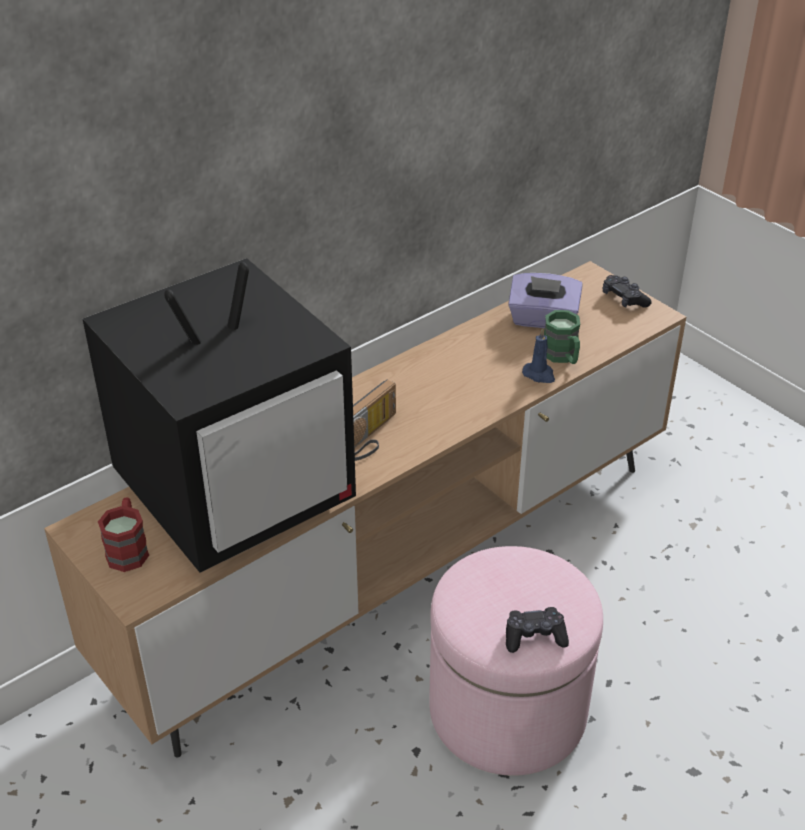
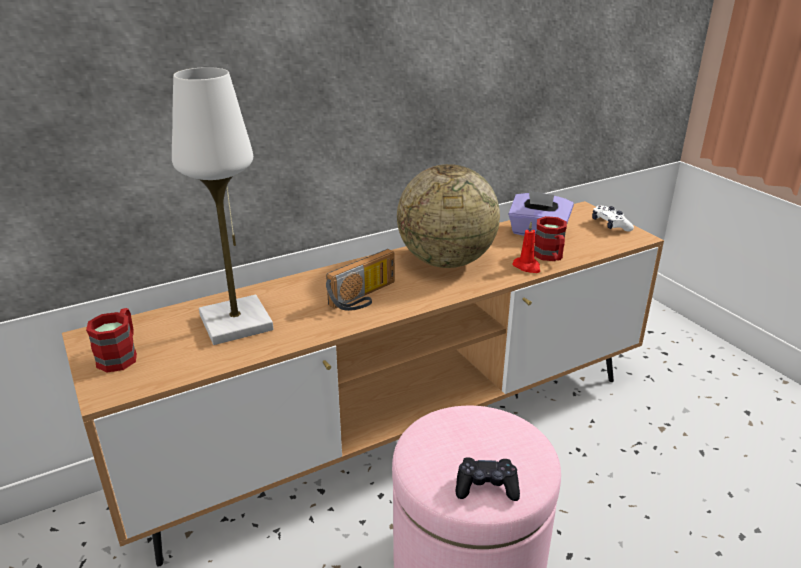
camera: 10 degrees right, 10 degrees down
television [83,258,356,573] -> white table lamp [172,67,273,345]
blue candle [522,328,555,383] -> red candle [513,222,540,273]
green mug [544,310,580,364] -> red mug [534,216,567,261]
black game controller [603,275,652,308] -> white game controller [592,205,634,232]
none -> globe [397,164,500,268]

